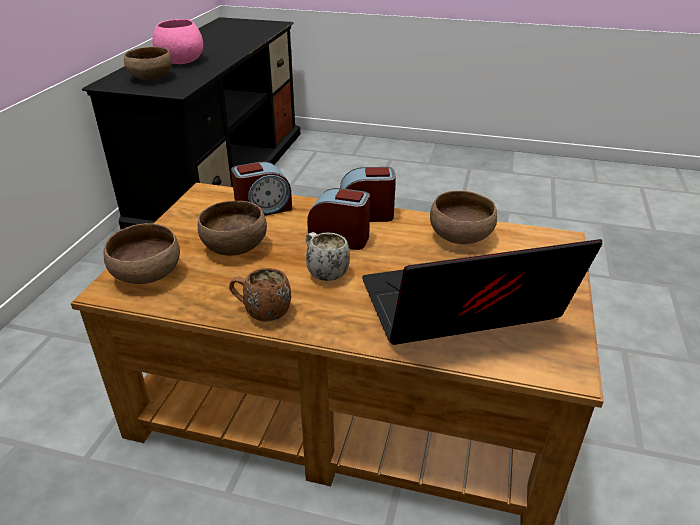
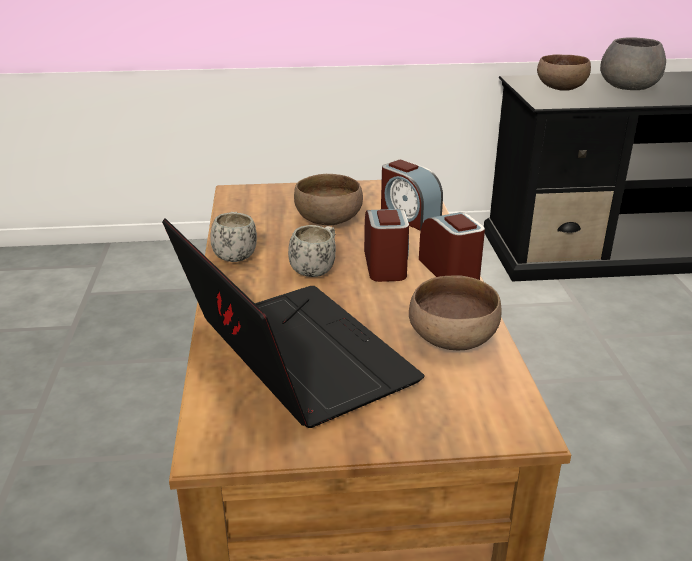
camera: 70 degrees right, 5 degrees down
brown bowl [103,223,180,284] -> none
pink bowl [152,19,203,64] -> grey bowl [600,37,666,90]
brown mug [229,268,291,321] -> white mug [210,212,257,262]

